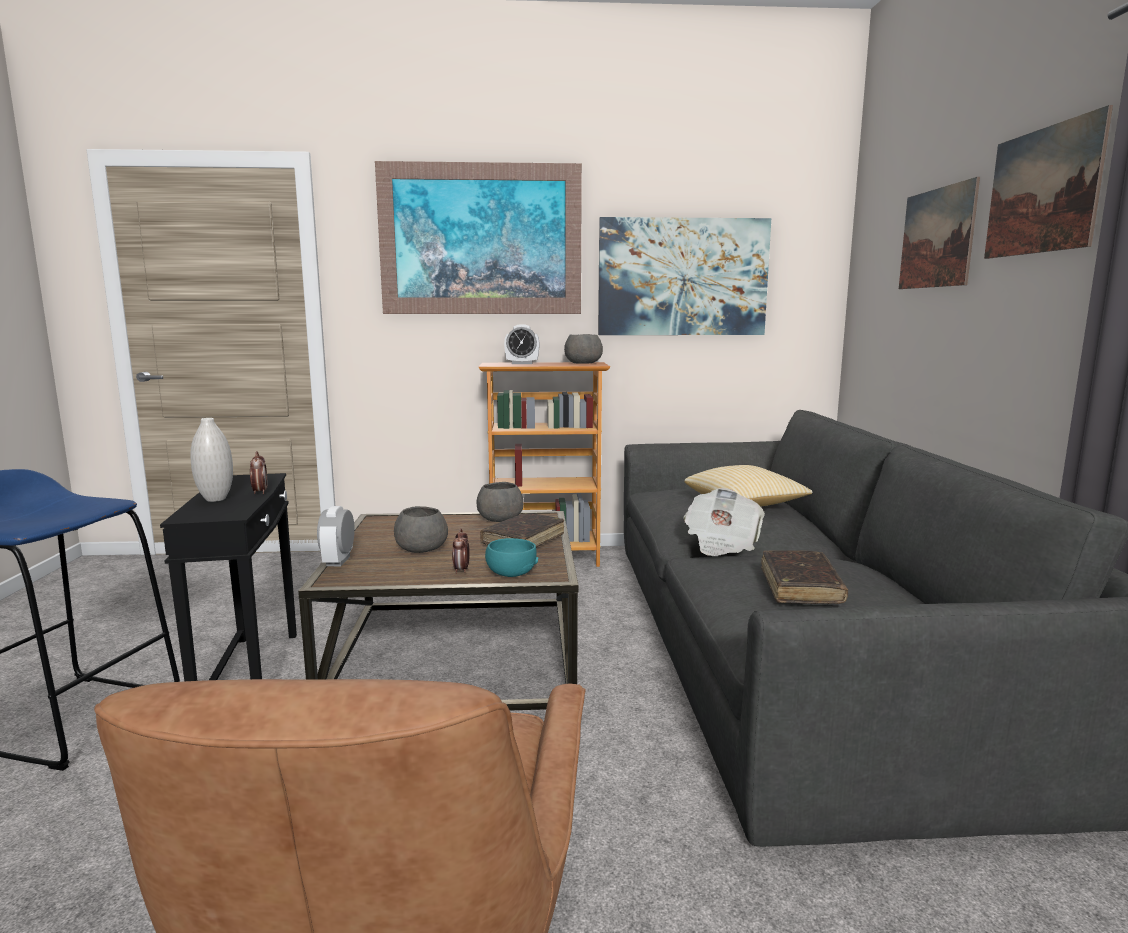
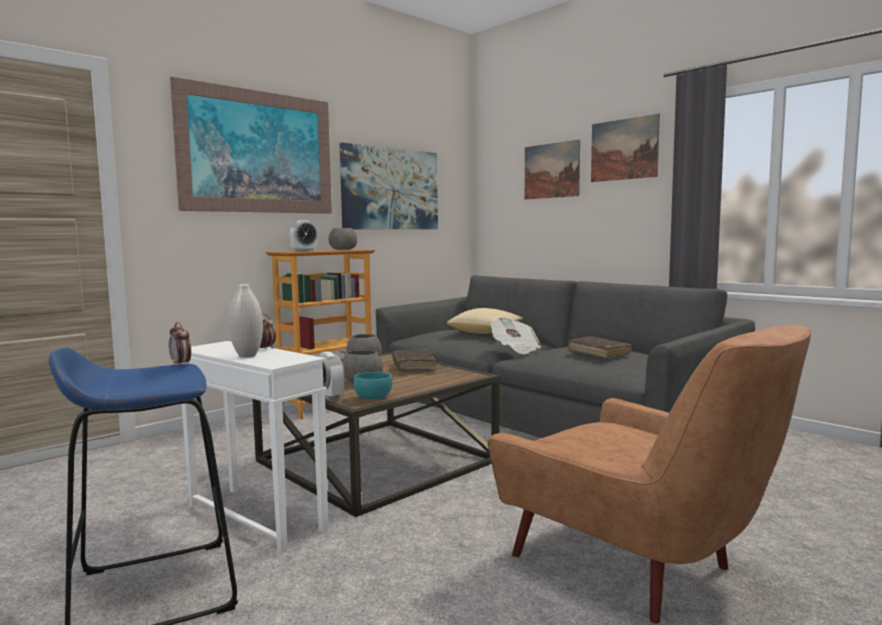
camera: 40 degrees left, 5 degrees down
black side table [160,473,297,681] -> white side table [180,341,328,553]
alarm clock [452,528,470,574] -> alarm clock moved to [169,322,191,367]
turquoise bowl [485,538,539,577] -> turquoise bowl moved to [354,372,393,399]

